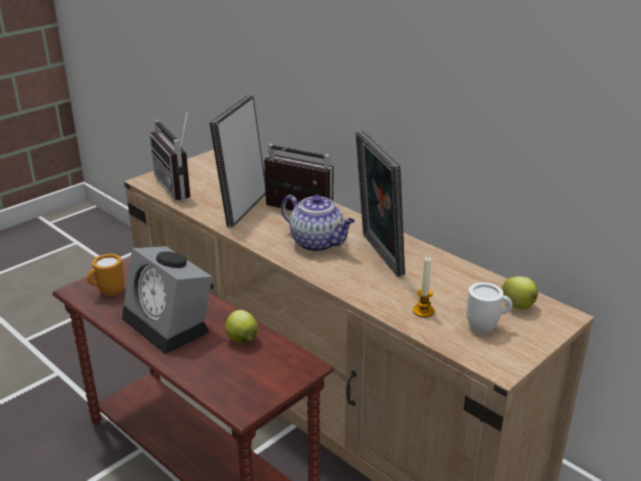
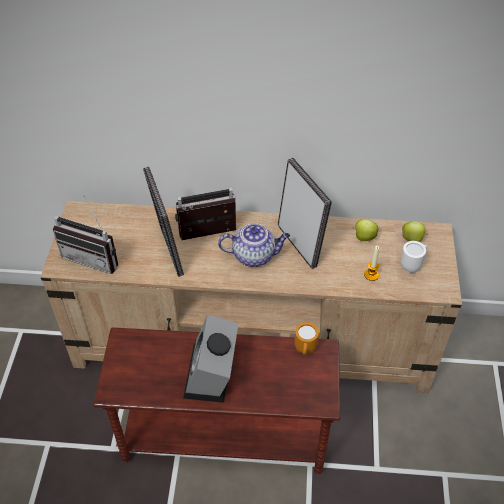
camera: 40 degrees left, 20 degrees up
orange mug [87,254,124,296] -> orange mug moved to [294,322,319,355]
alarm clock [122,246,212,354] -> alarm clock turned 90 degrees clockwise [183,315,239,403]
apple [225,310,258,343] -> apple moved to [353,219,378,241]
picture frame [355,130,405,277] -> picture frame turned 150 degrees counterclockwise [278,158,332,269]

